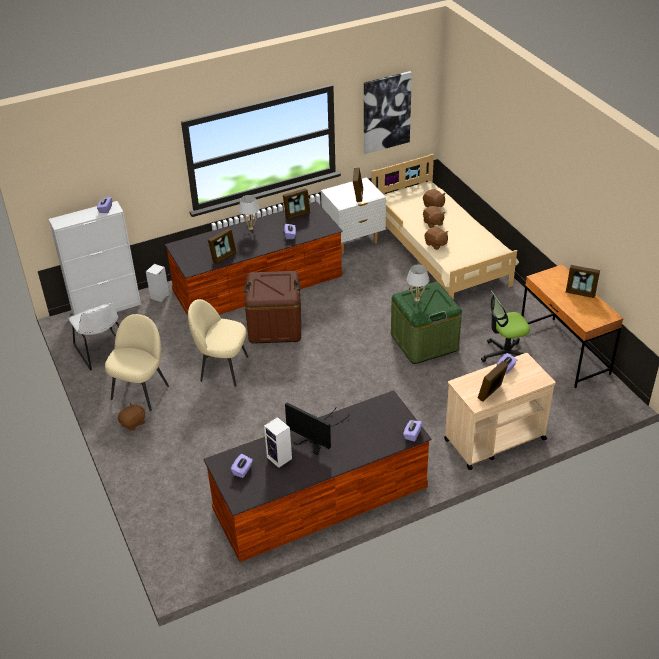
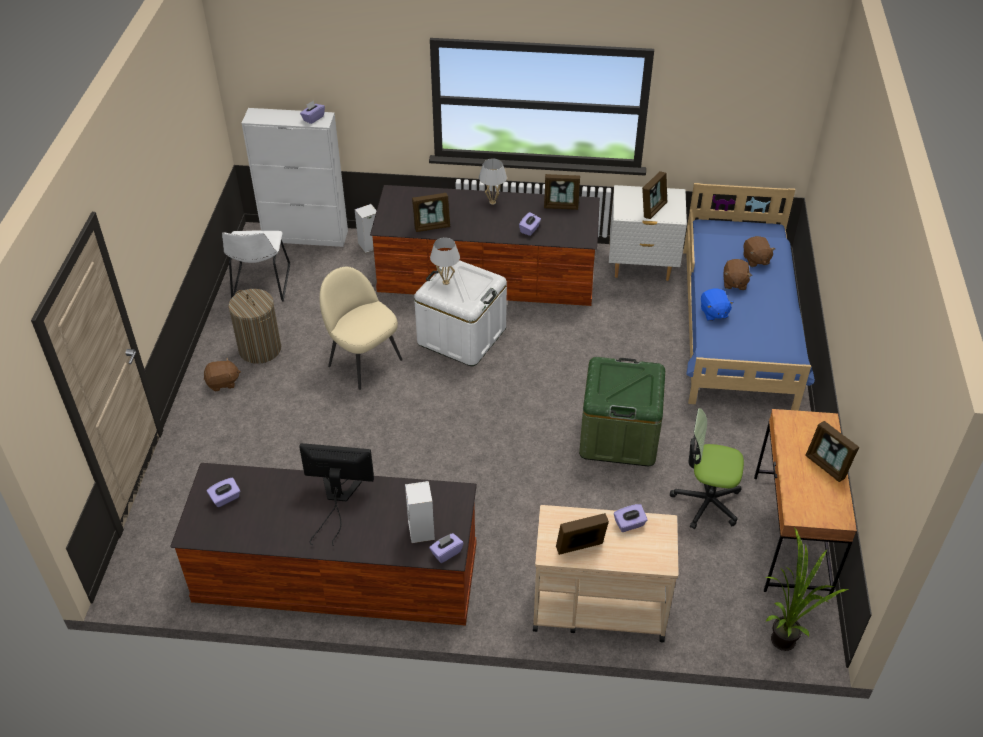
camera: 30 degrees right, 5 degrees up
beige chair [105,314,169,411] -> laundry basket [228,289,281,364]
brown storage box [244,271,301,343] -> white storage box [414,260,507,366]
speaker [264,417,292,468] -> speaker moved to [405,481,435,543]
monitor [285,403,350,455] -> monitor turned 120 degrees clockwise [299,443,374,545]
picture [364,71,412,154] -> none
beige bed [371,154,519,300] -> blue bed [683,183,815,411]
white table lamp [406,265,429,301] -> white table lamp moved to [430,237,460,285]
brown plush toy [424,227,448,250] -> blue plush toy [701,289,734,321]
none -> potted plant [764,527,849,651]

